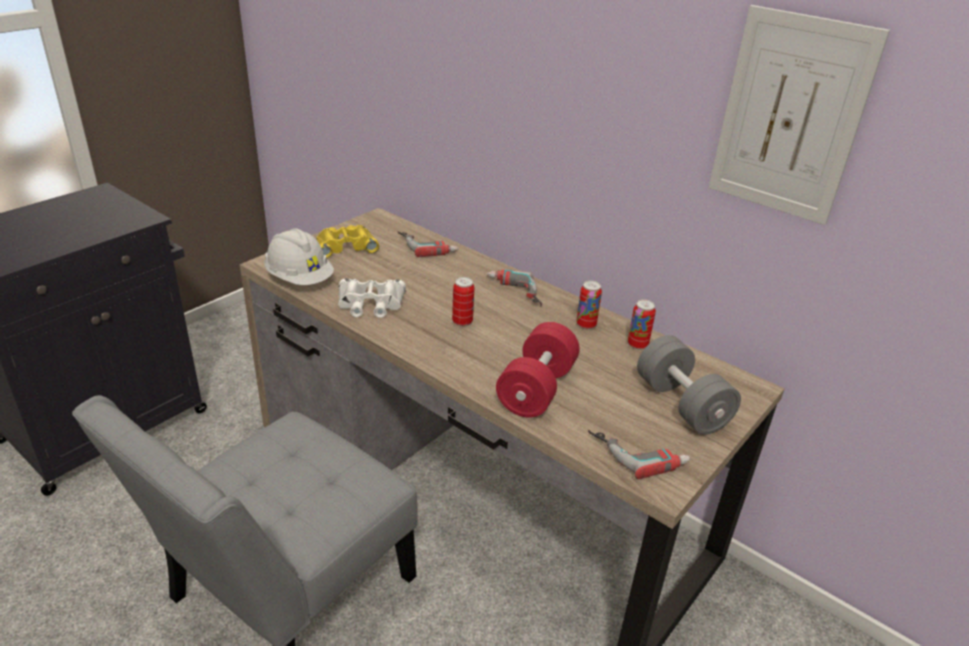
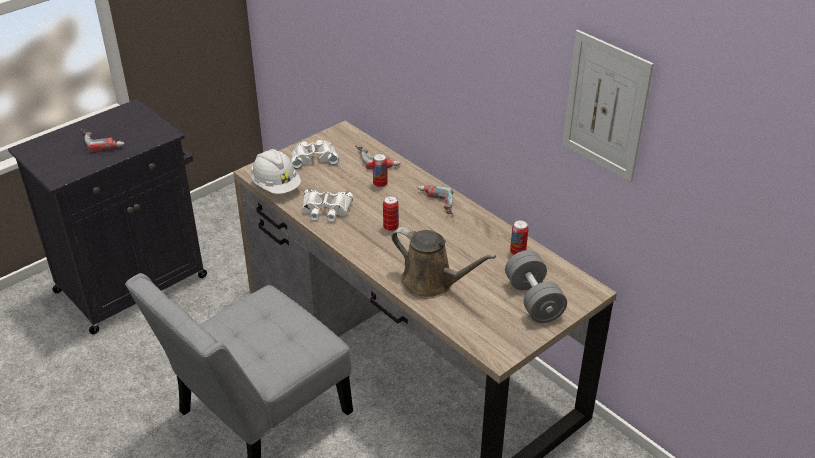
camera: 10 degrees right, 5 degrees up
yellow binoculars [316,225,379,258] -> white binoculars [291,140,339,169]
red dumbbell [496,322,580,418] -> brown watering can [391,227,496,299]
can [576,280,602,329] -> can moved to [373,153,388,188]
power drill [588,430,690,479] -> power drill moved to [80,128,125,152]

